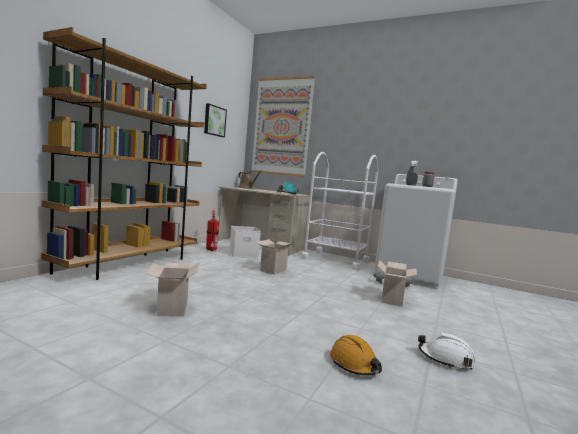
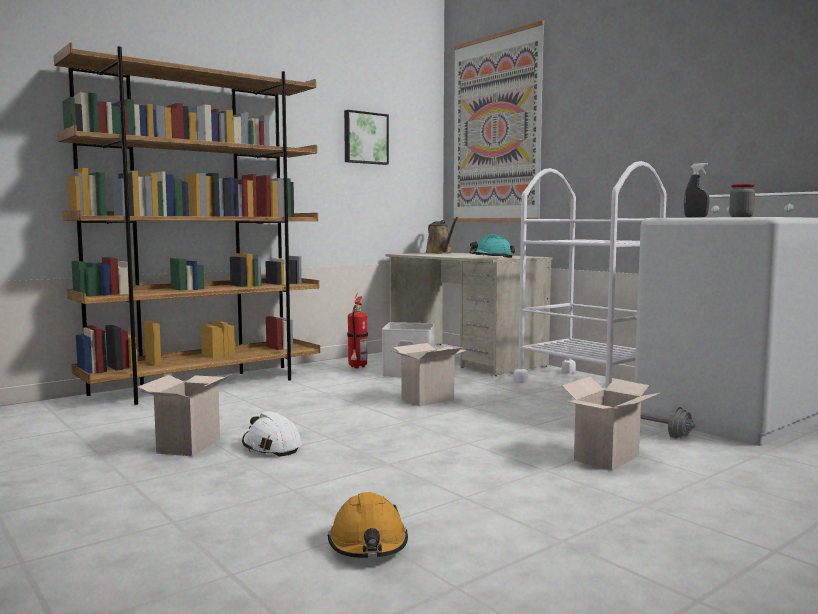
camera: 25 degrees right, 0 degrees up
white hard hat [418,332,476,370] -> white hard hat moved to [242,411,302,457]

